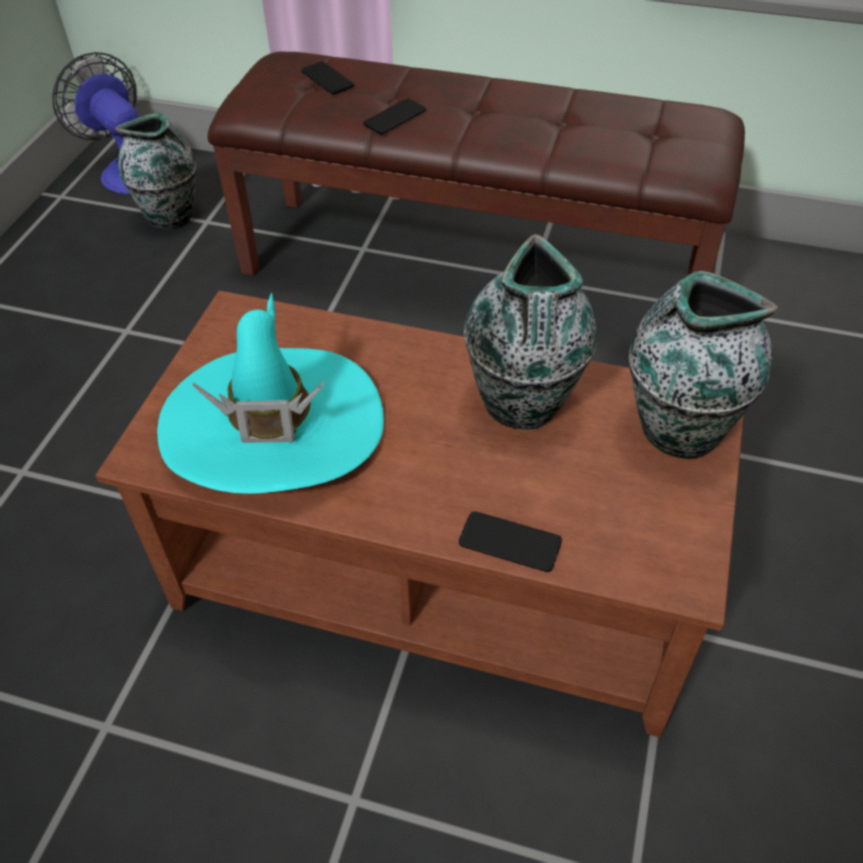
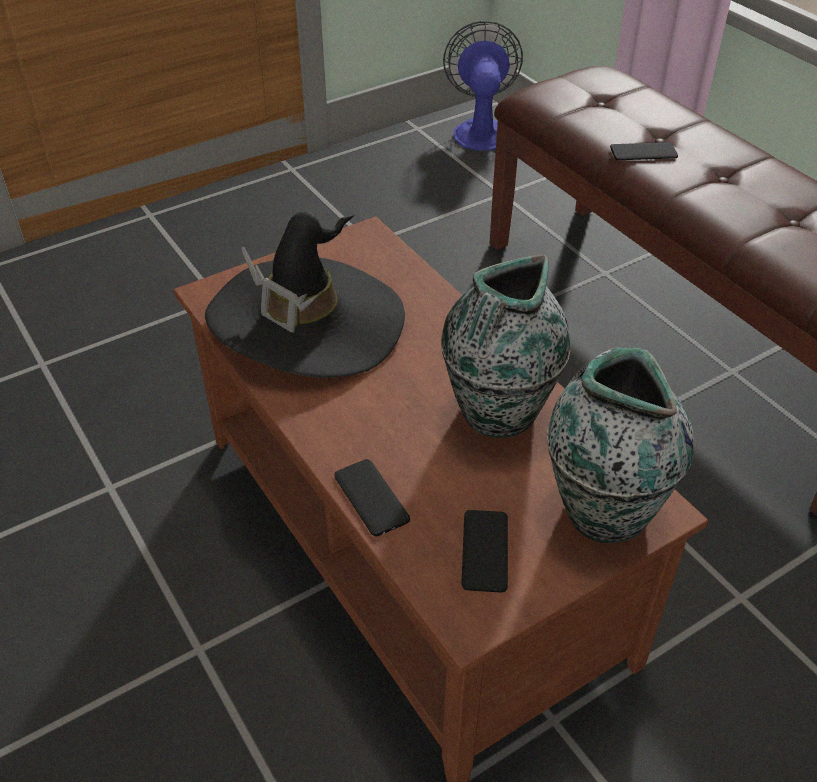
camera: 40 degrees right, 5 degrees down
vase [115,112,197,230] -> none
turquoise hat [157,292,384,494] -> black hat [205,212,405,378]
phone [301,61,354,94] -> phone moved to [461,510,508,592]

